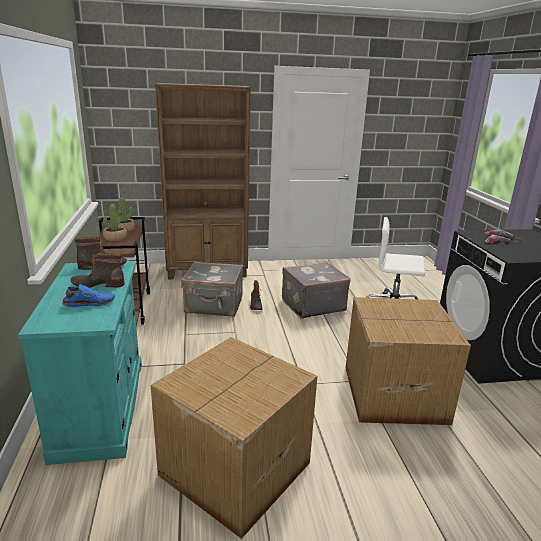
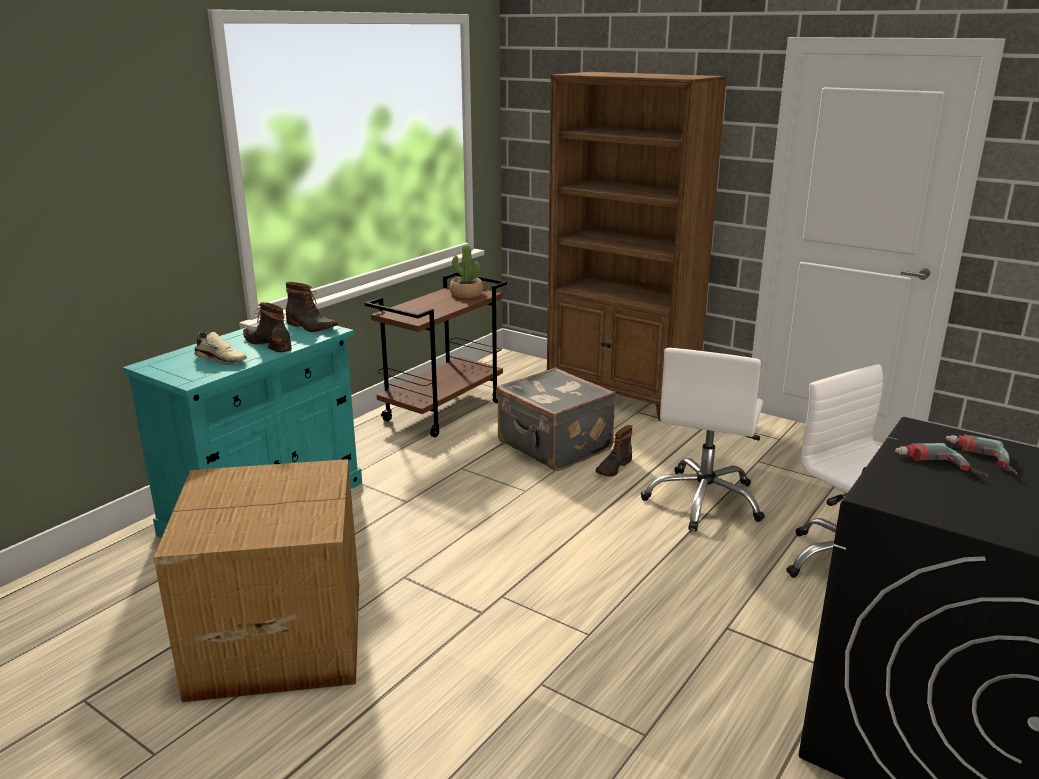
camera: 45 degrees right, 0 degrees up
blue shoe [62,284,115,307] -> beige shoe [194,332,247,365]
potted plant [103,204,127,241] -> none
grey suitcase [282,261,351,319] -> white office chair [641,348,765,532]
cardboard box [346,297,471,425] -> none

